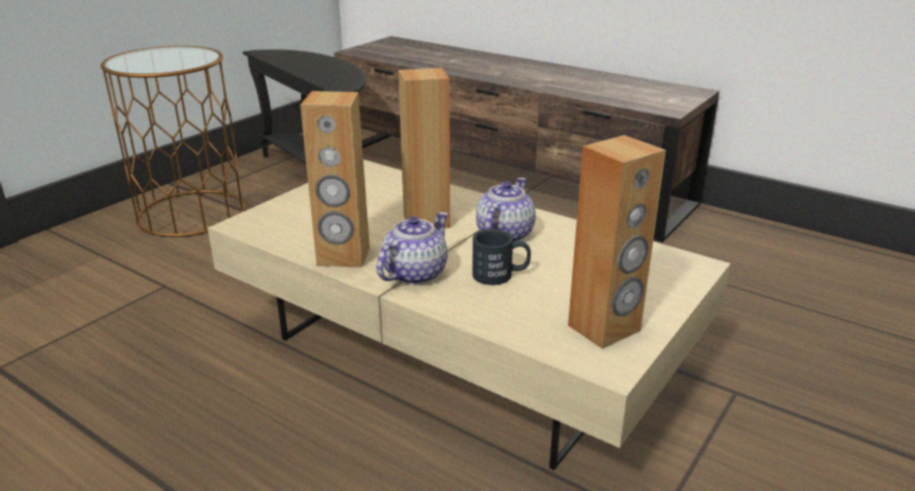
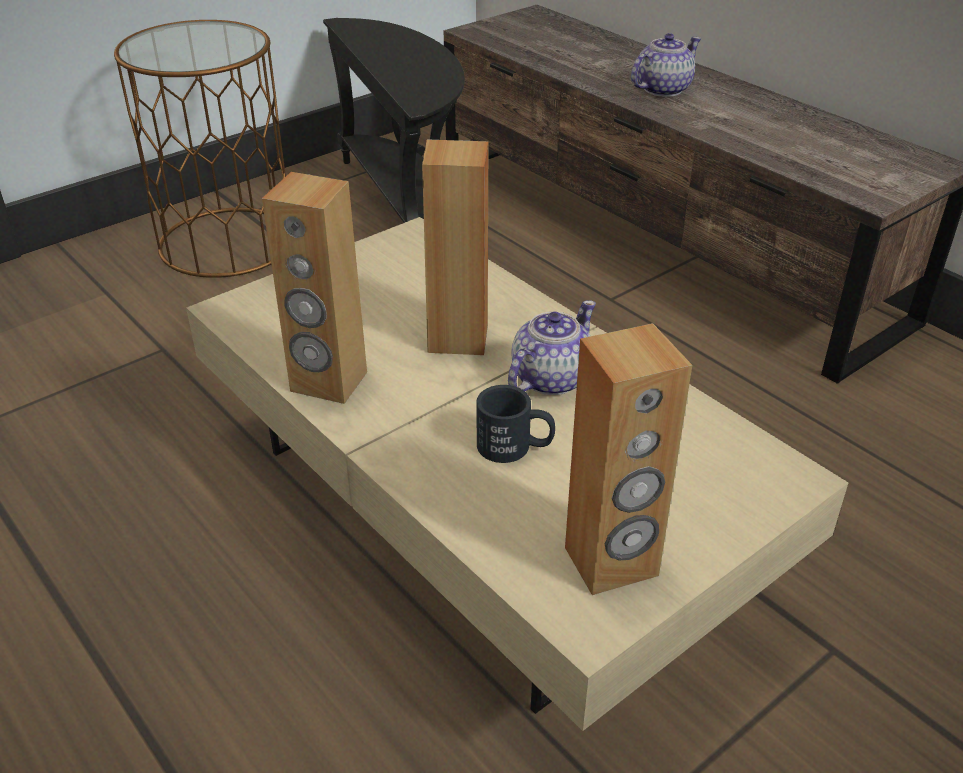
camera: 15 degrees right, 10 degrees up
teapot [377,212,448,285] -> teapot moved to [631,33,702,97]

